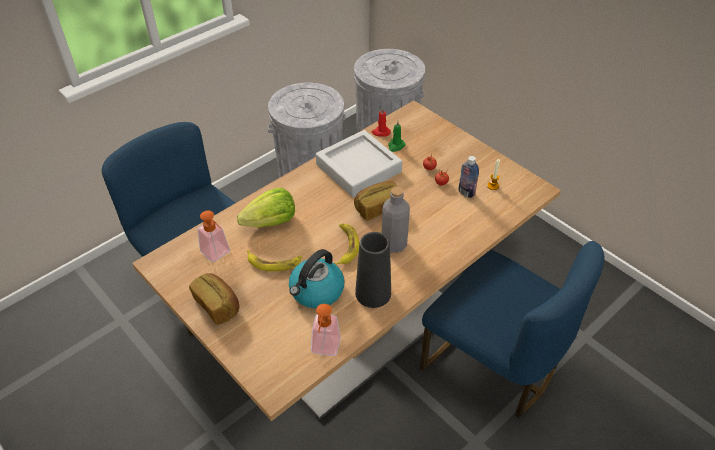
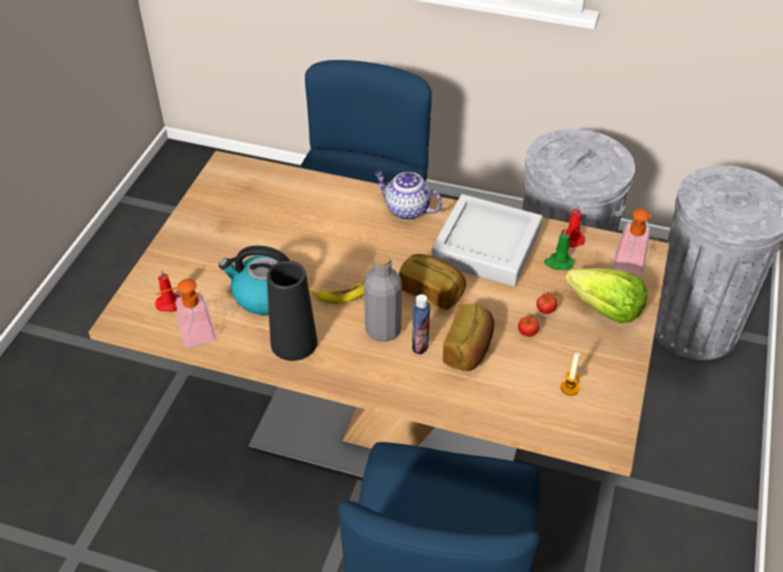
camera: 60 degrees right, 0 degrees up
bread [189,273,239,325] -> bread moved to [443,304,494,371]
soap dispenser [198,210,230,262] -> soap dispenser moved to [614,209,650,274]
lettuce [237,188,295,227] -> lettuce moved to [565,268,648,323]
banana [247,250,302,271] -> none
bottle [459,156,479,198] -> bottle moved to [412,294,430,355]
none -> red candle [155,270,180,312]
none -> teapot [374,171,442,220]

